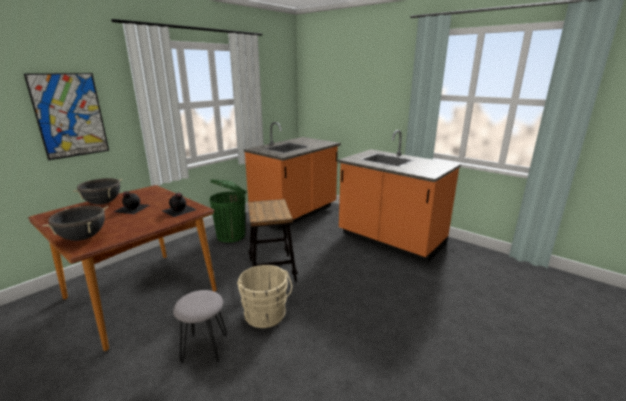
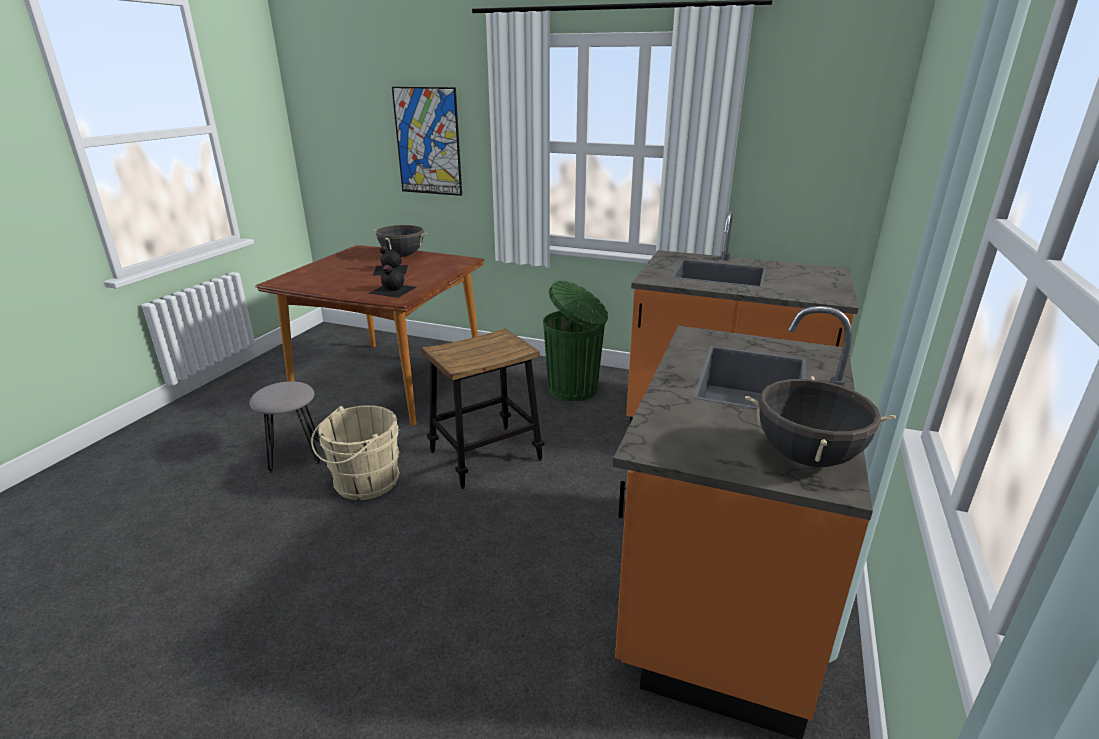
camera: 70 degrees right, 5 degrees up
black cooking pot [42,206,108,241] -> black cooking pot moved to [745,376,896,467]

